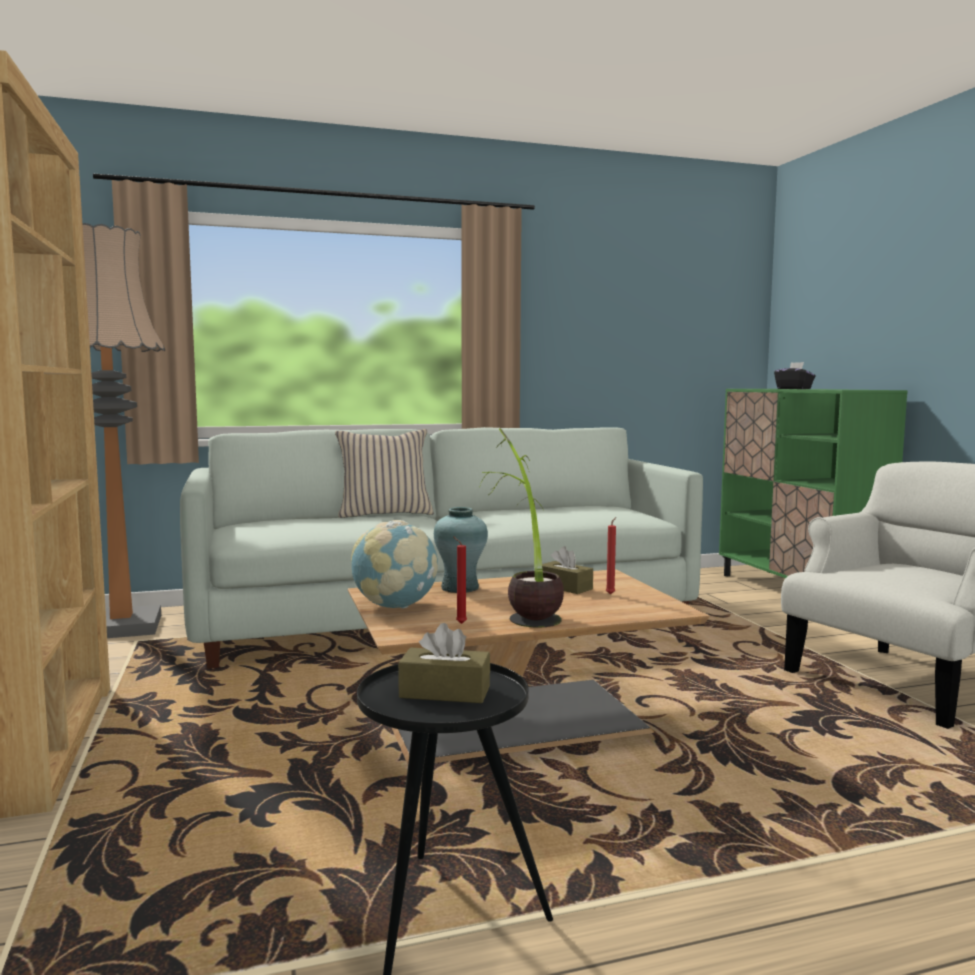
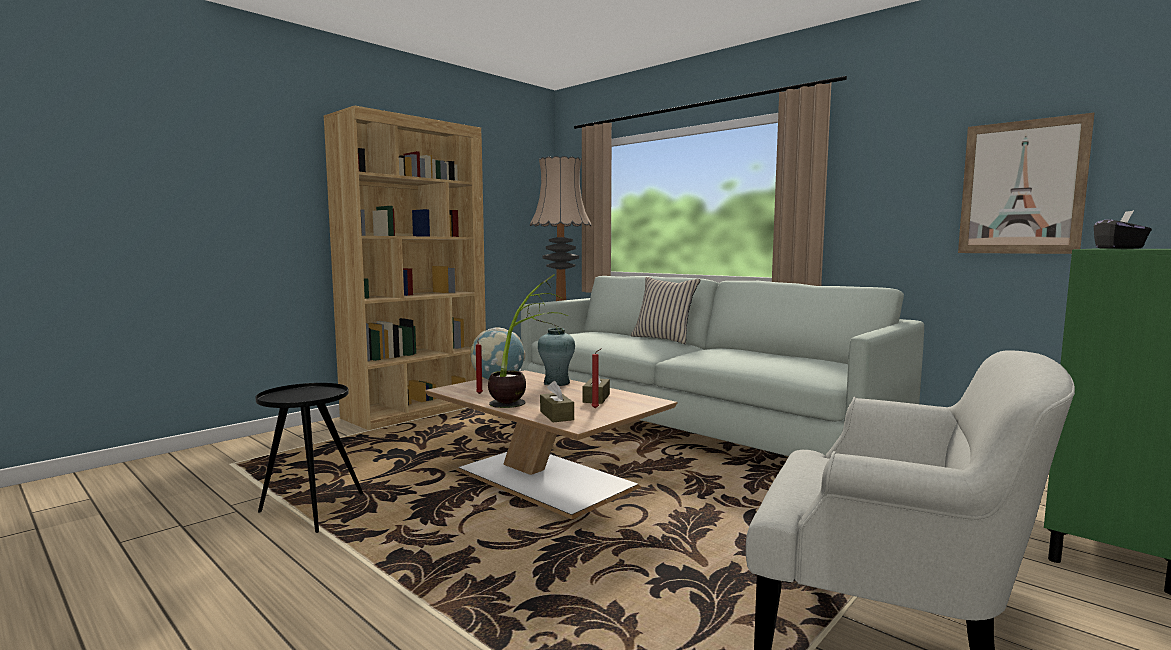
camera: 60 degrees right, 0 degrees up
brown tissue box [398,623,490,703] -> brown tissue box moved to [540,381,574,422]
none -> picture [958,113,1095,254]

